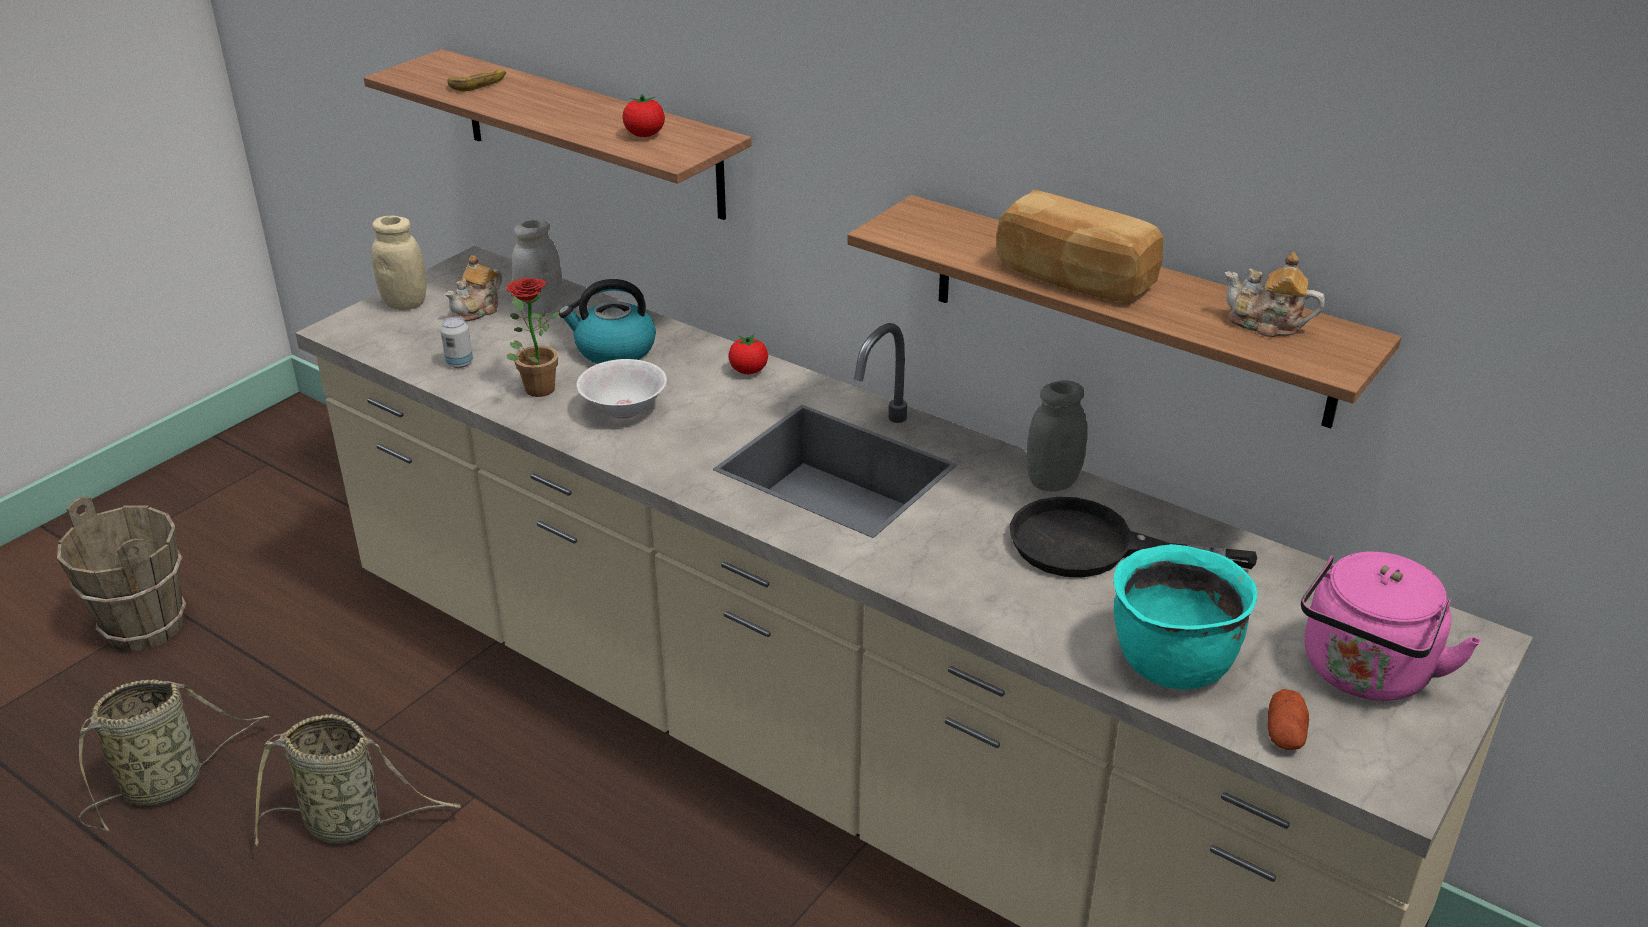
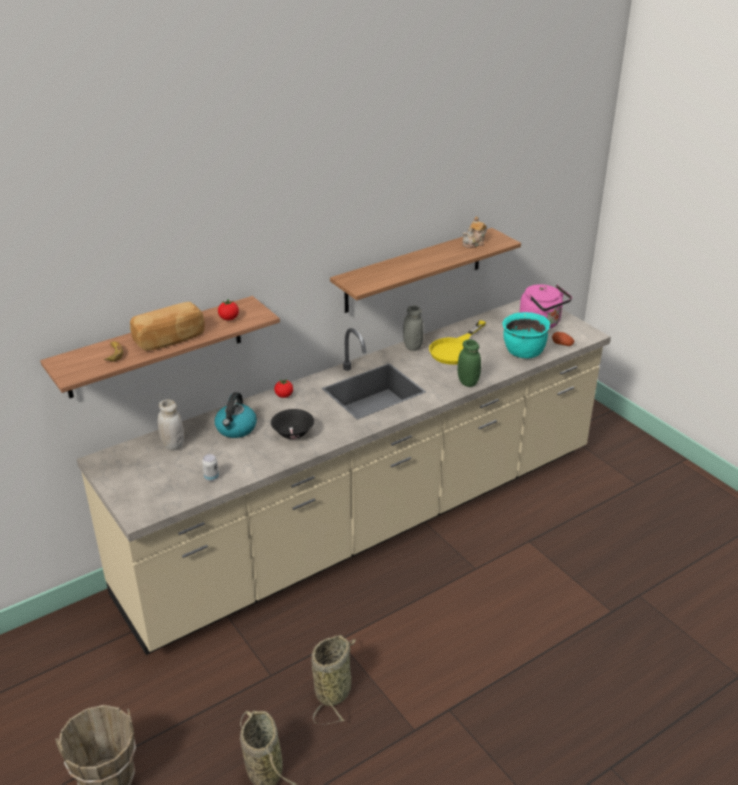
camera: 70 degrees left, 0 degrees up
beige jar [371,216,427,310] -> none
teapot [445,255,502,322] -> none
potted plant [506,277,559,397] -> none
white bowl [577,359,667,419] -> black bowl [271,409,314,439]
bread [997,190,1163,302] -> bread moved to [130,302,204,351]
black frying pan [1010,497,1257,577] -> yellow frying pan [429,320,486,365]
none -> green jar [458,339,481,387]

